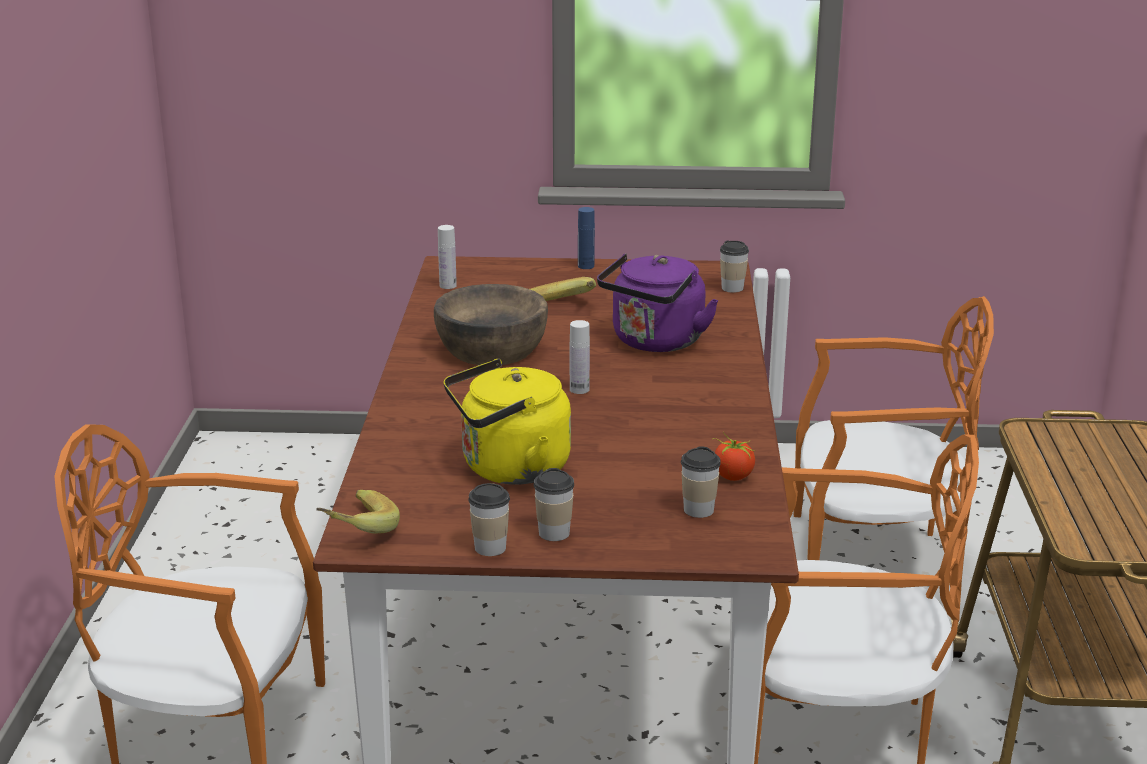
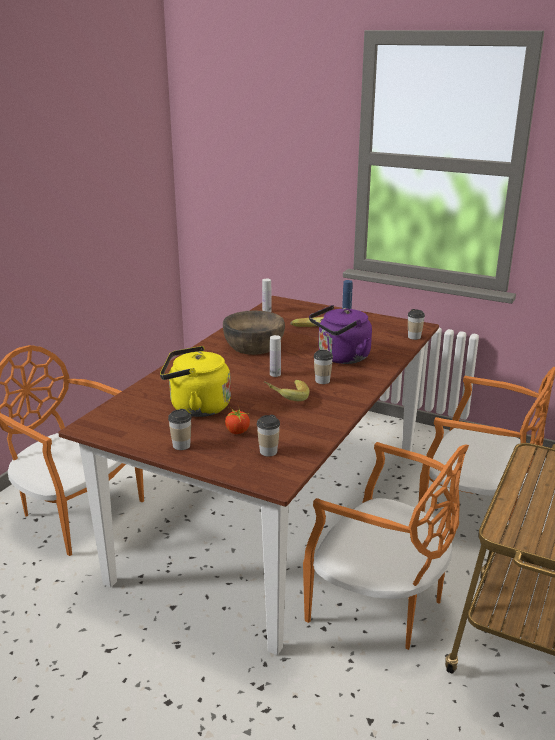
camera: 25 degrees right, 0 degrees up
banana [316,490,400,534] -> banana moved to [264,380,310,401]
cup [468,483,510,556] -> cup moved to [314,350,333,384]
tomato [712,431,756,481] -> tomato moved to [225,406,250,434]

